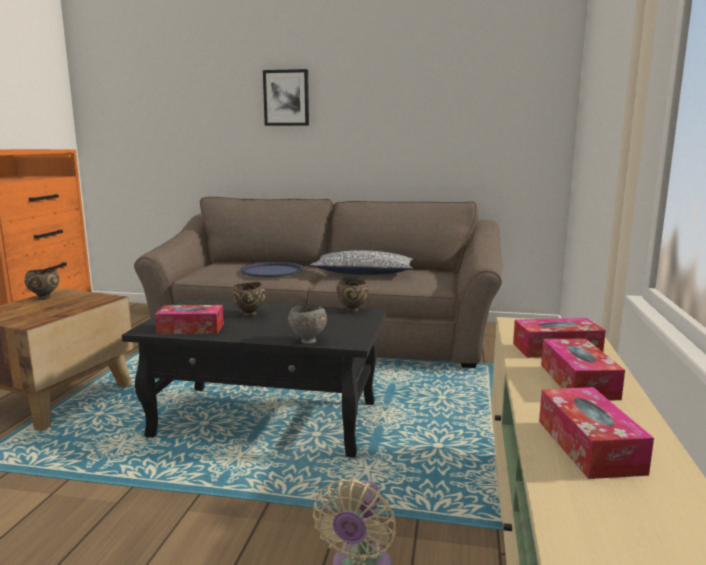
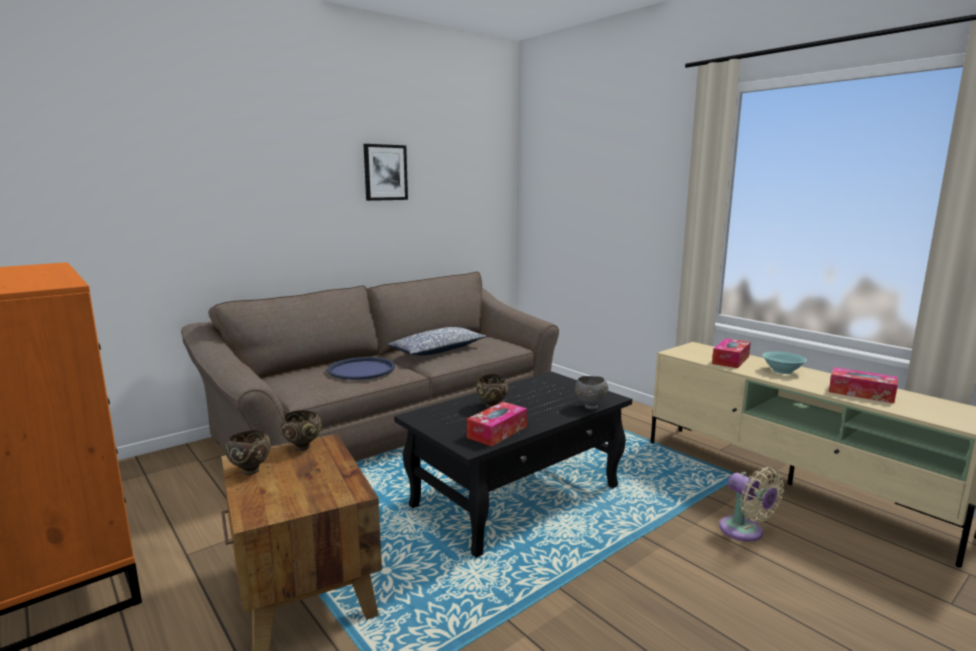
camera: 50 degrees left, 0 degrees up
picture [263,69,309,126] -> picture moved to [363,144,408,201]
brown bowl [336,278,369,312] -> brown bowl moved to [280,411,322,451]
tissue box [541,339,625,400] -> turquoise bowl [762,351,807,374]

